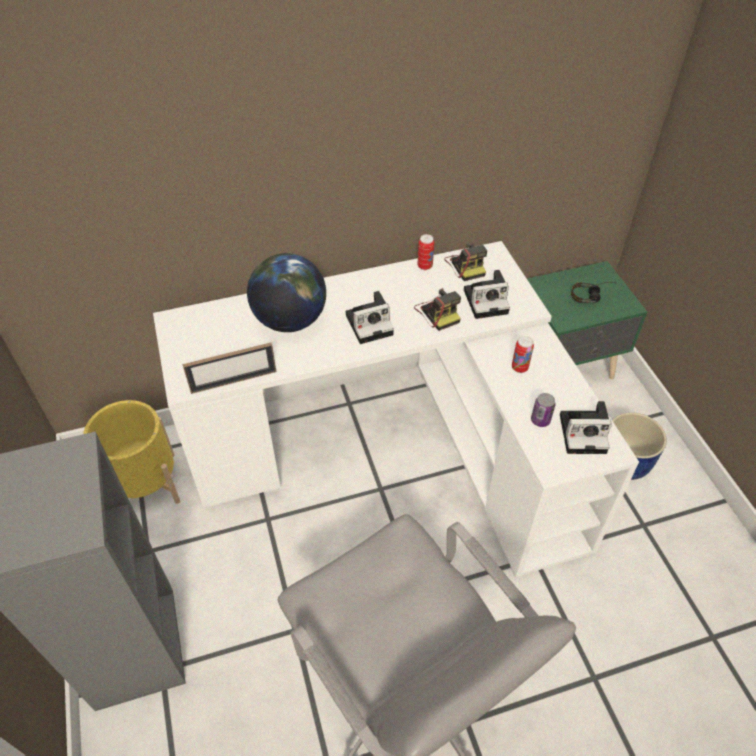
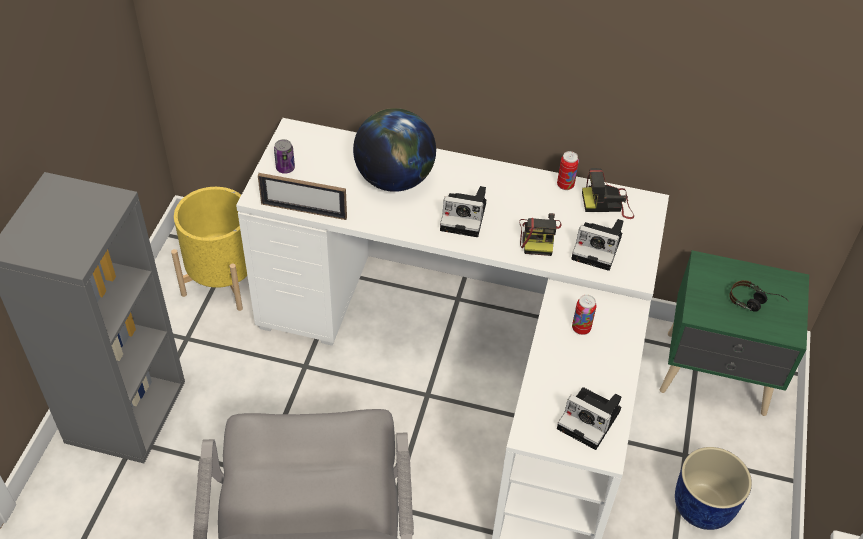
camera: 30 degrees right, 0 degrees up
camera [444,243,487,281] -> camera turned 75 degrees clockwise [582,168,634,219]
can [531,393,555,427] -> can moved to [274,139,295,174]

